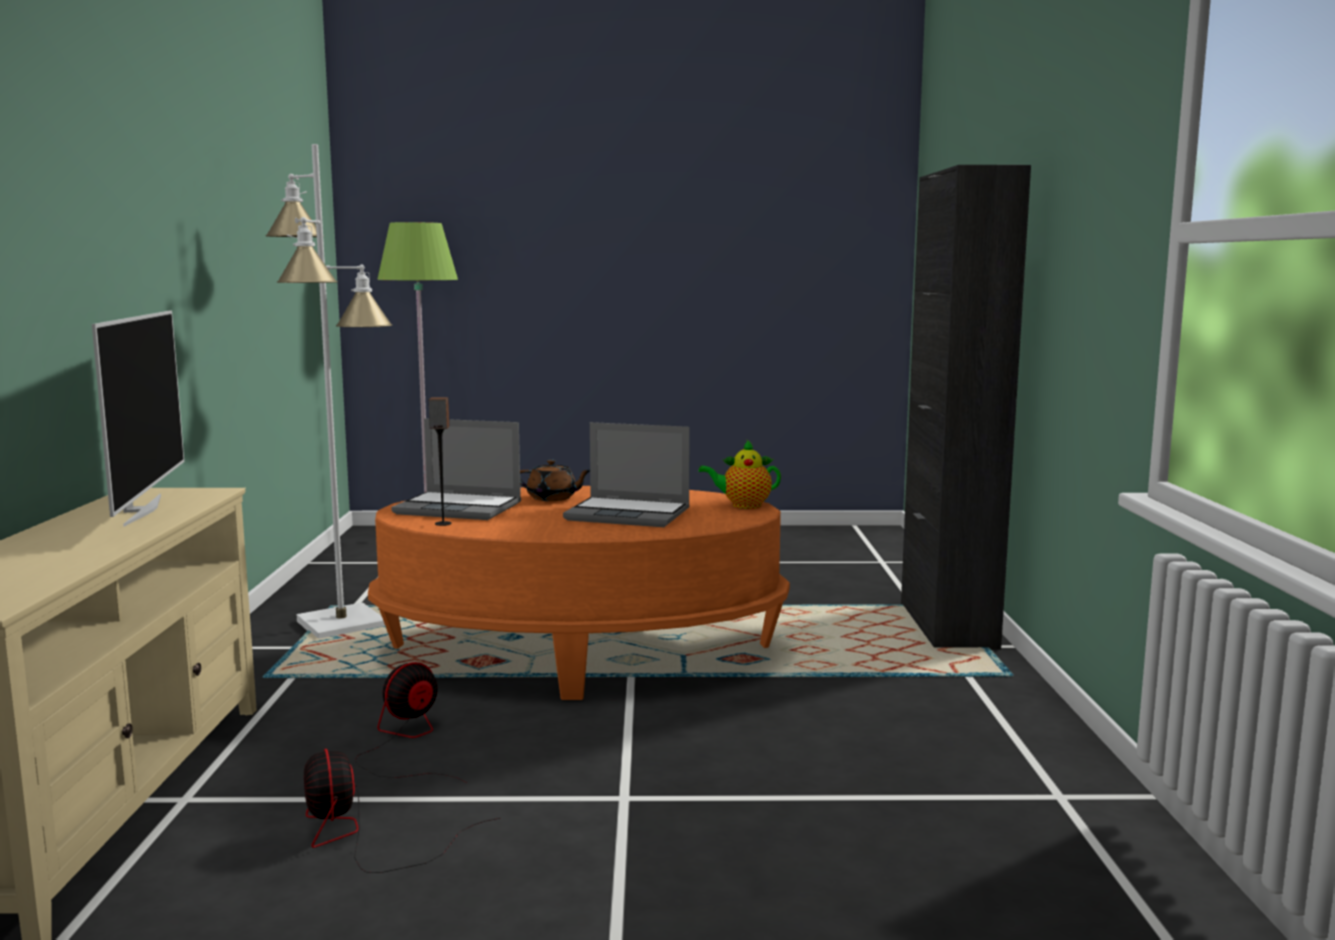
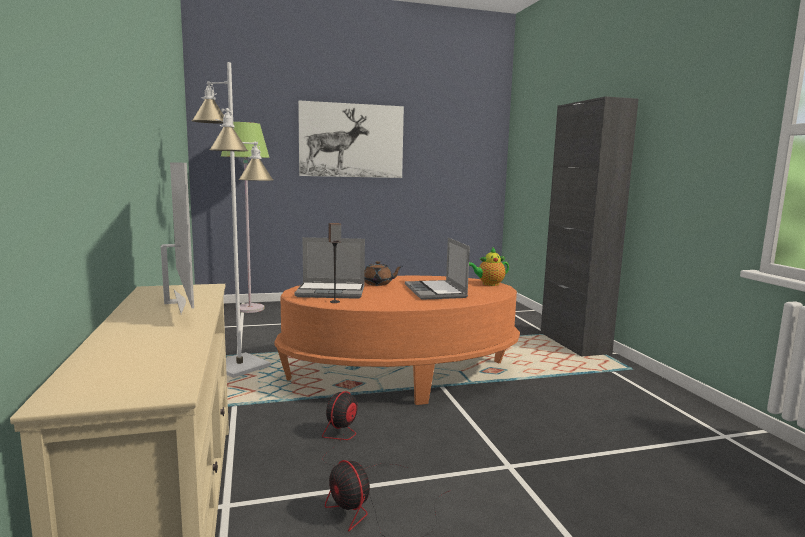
camera: 15 degrees left, 0 degrees up
laptop [563,422,690,527] -> laptop turned 75 degrees clockwise [405,237,470,300]
none -> picture [298,101,404,178]

